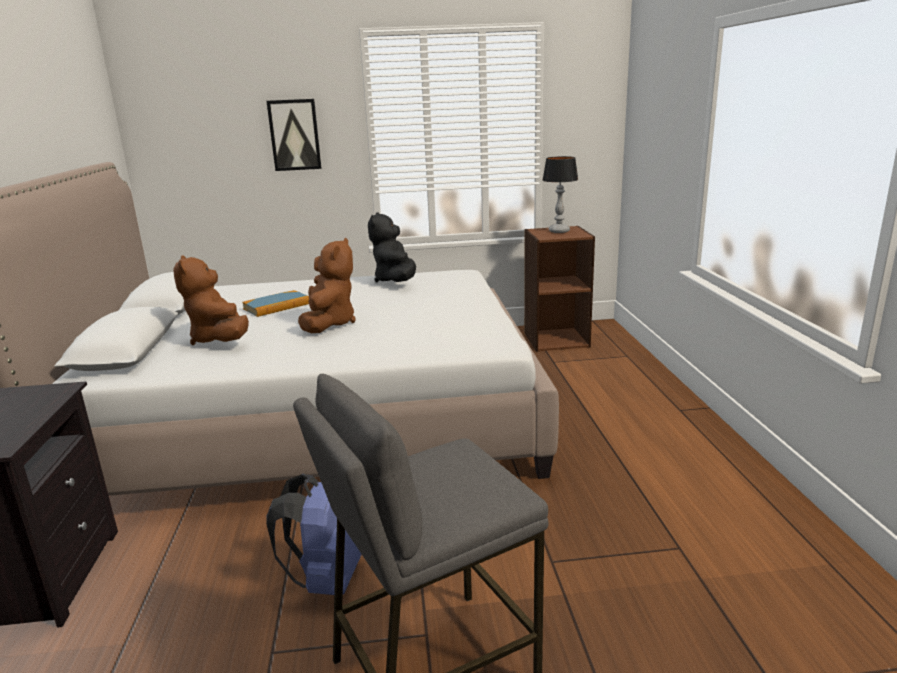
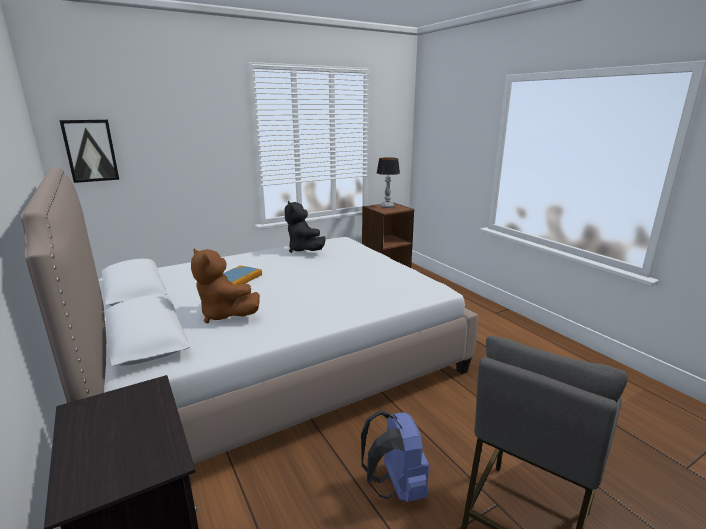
camera: 25 degrees left, 0 degrees up
picture [266,99,321,171] -> picture moved to [59,120,119,183]
brown plush toy [298,238,356,333] -> none

